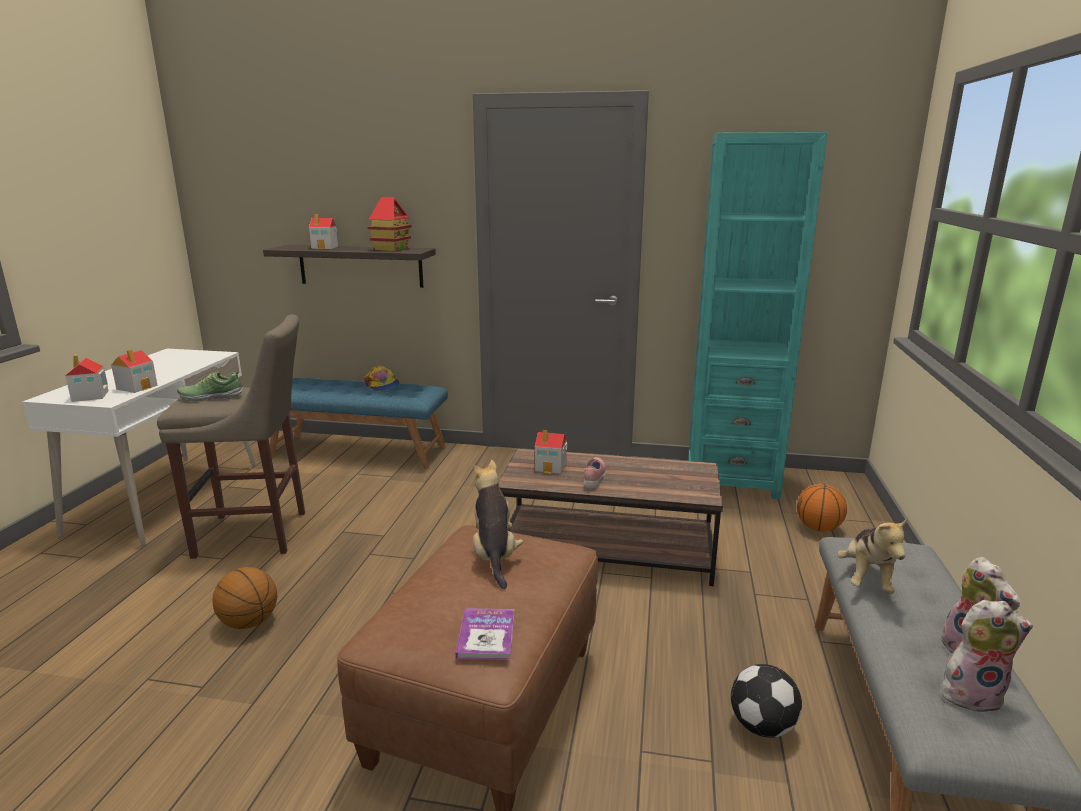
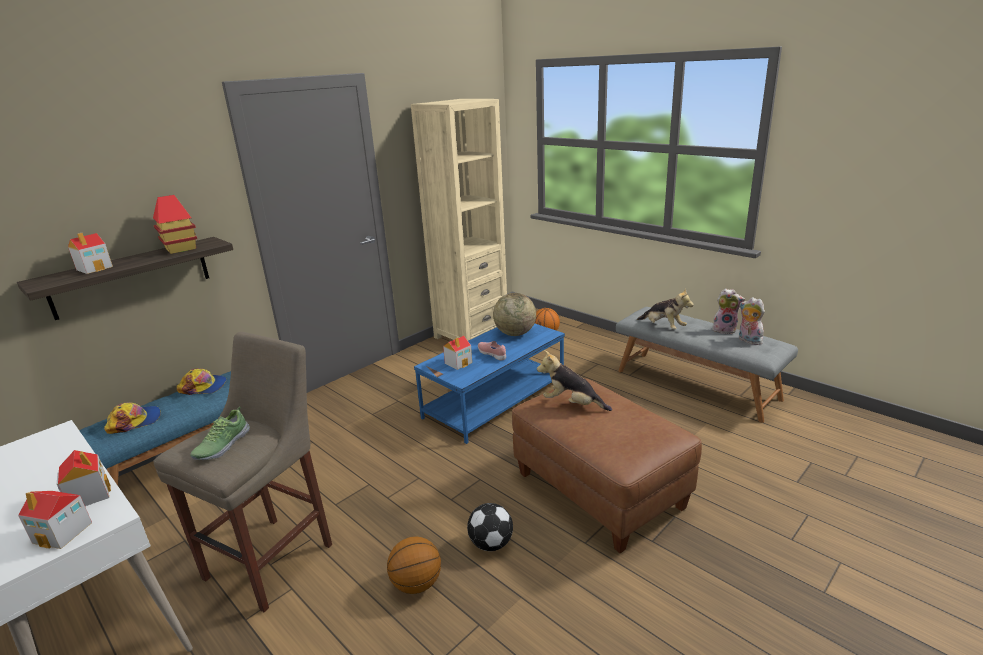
camera: 55 degrees left, 5 degrees up
book [456,608,514,660] -> none
brown coffee table [499,448,723,586] -> blue coffee table [414,323,565,444]
turquoise bookcase [688,132,828,499] -> beige bookcase [411,99,507,340]
football [731,664,802,738] -> football moved to [467,503,513,551]
plush toy [941,600,1033,713] -> plush toy turned 75 degrees counterclockwise [739,297,765,345]
none -> cap [104,402,161,434]
none -> globe [493,293,536,336]

